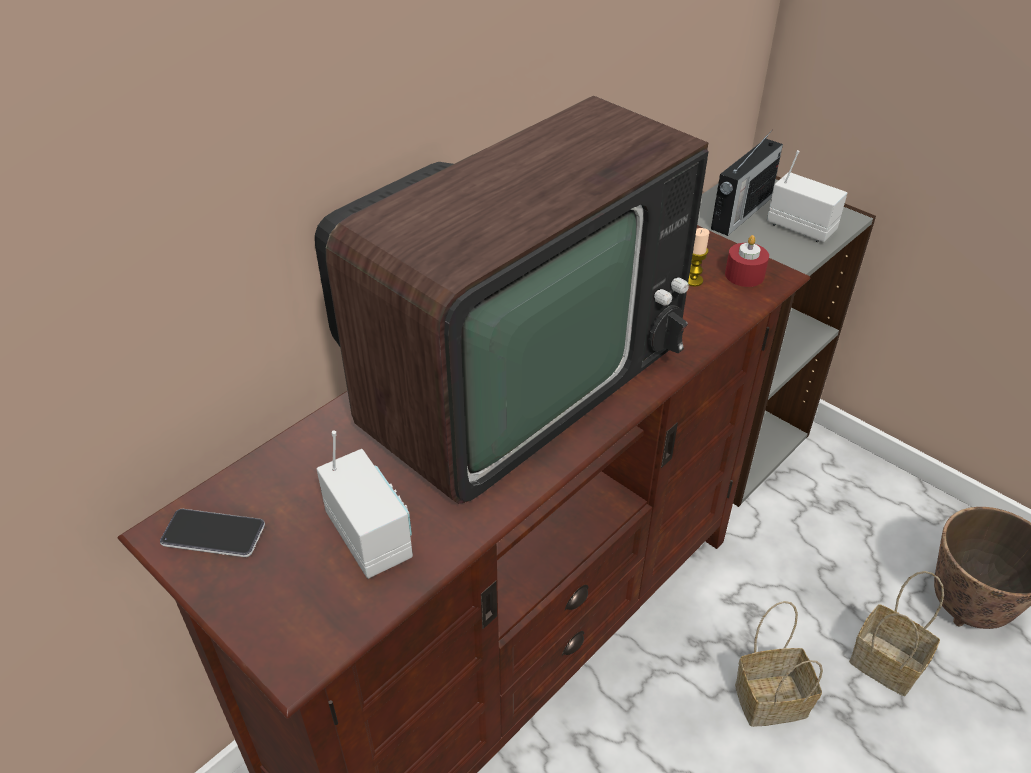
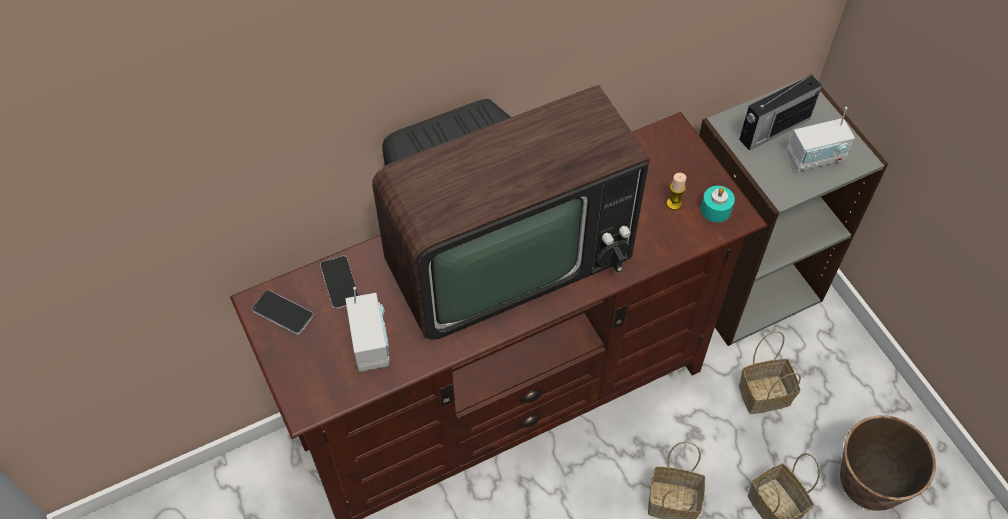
camera: 20 degrees right, 15 degrees up
red candle [725,235,769,287] -> turquoise candle [701,186,735,222]
radio [767,150,847,242] -> radio turned 105 degrees clockwise [786,107,855,172]
none -> phone [320,256,359,309]
none -> basket [739,331,801,414]

